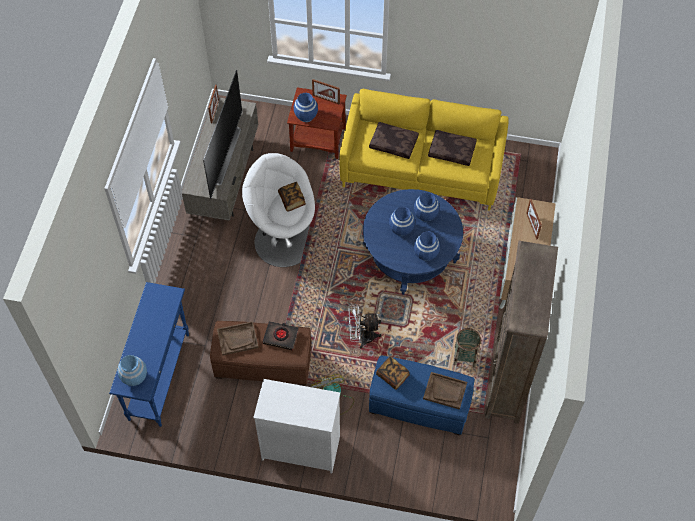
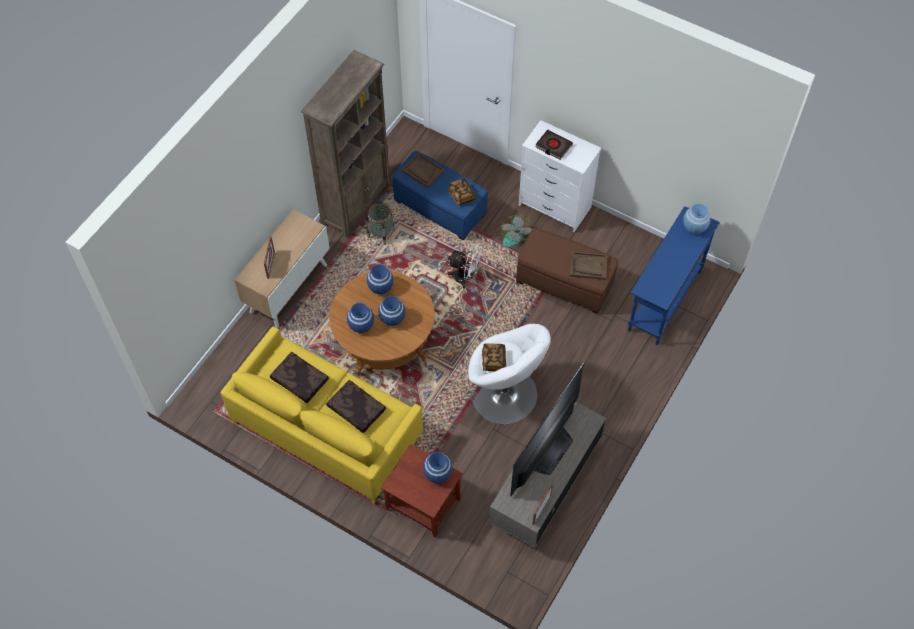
camera: 160 degrees left, 0 degrees up
black book [263,321,299,350] -> black book moved to [535,129,573,160]
picture frame [312,79,340,105] -> none
blue coffee table [363,189,463,295] -> brown coffee table [329,271,434,376]

